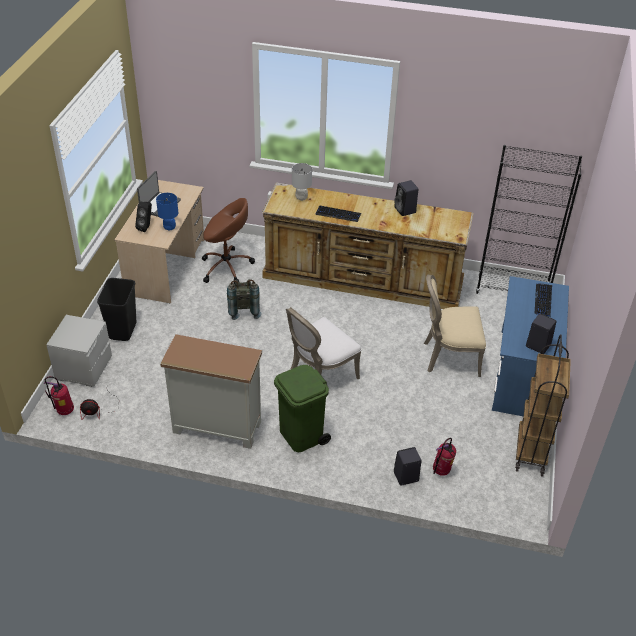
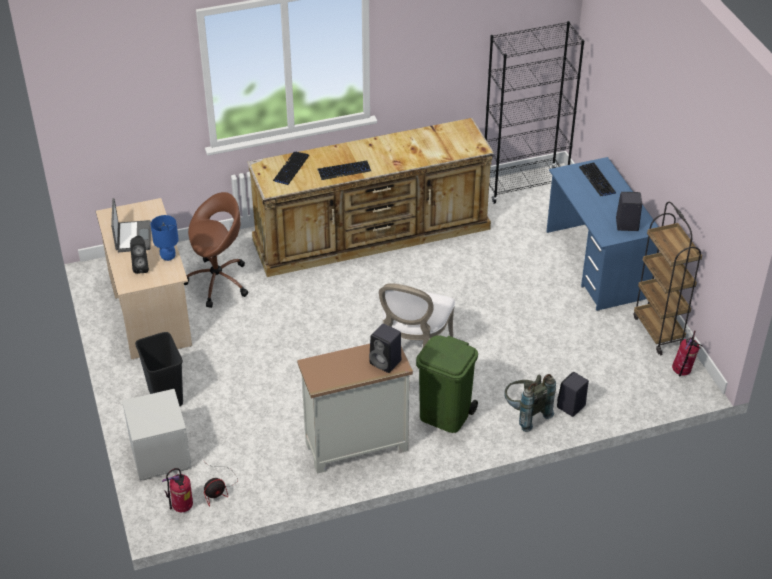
camera: 30 degrees left, 0 degrees up
grey backpack [227,279,262,320] -> grey backpack moved to [504,374,556,432]
grey table lamp [292,163,312,201] -> keyboard [273,152,309,185]
black speaker [394,180,419,216] -> black speaker moved to [369,323,401,373]
beige chair [424,275,486,377] -> none
fire extinguisher [433,438,456,476] -> fire extinguisher moved to [672,331,703,377]

